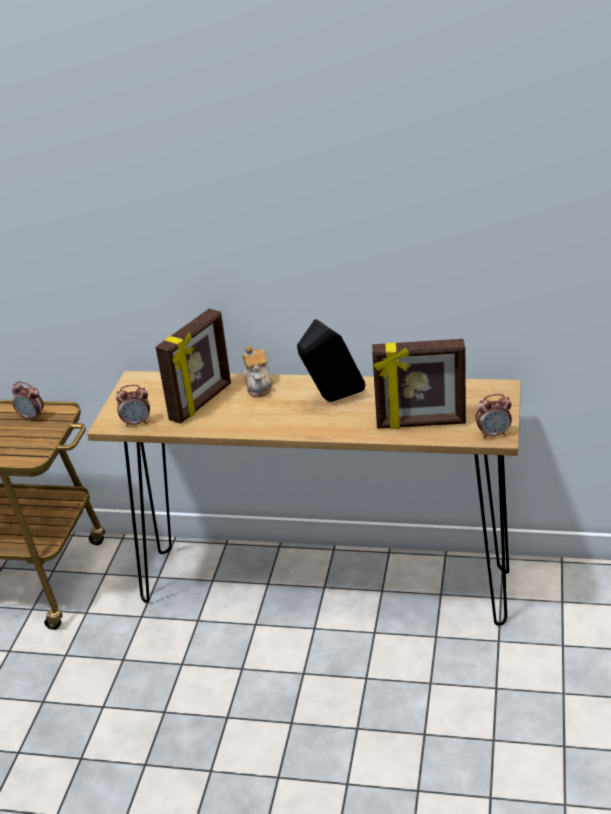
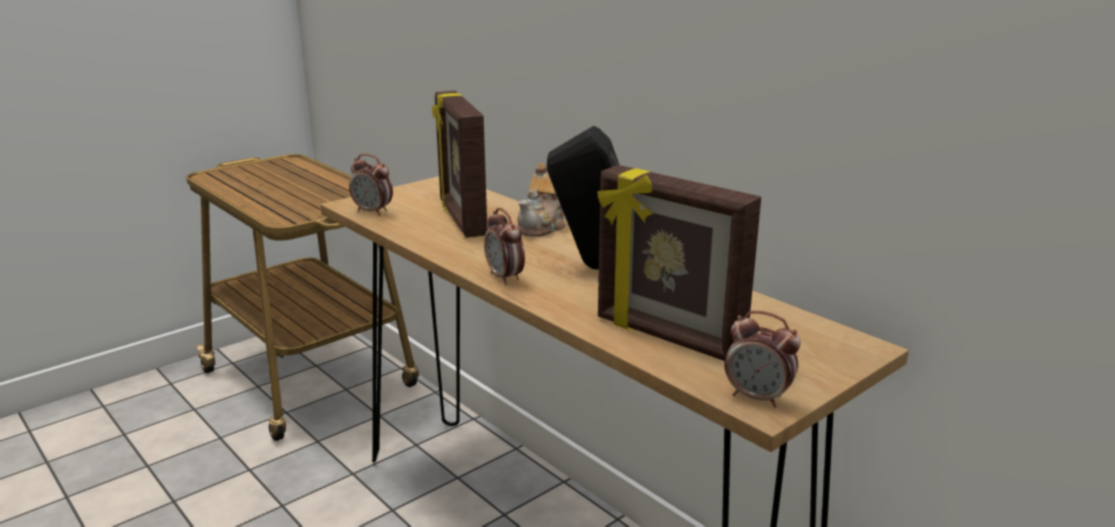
camera: 35 degrees right, 10 degrees down
alarm clock [12,382,44,421] -> alarm clock moved to [484,208,525,285]
picture frame [156,309,231,424] -> picture frame turned 90 degrees clockwise [432,91,487,238]

